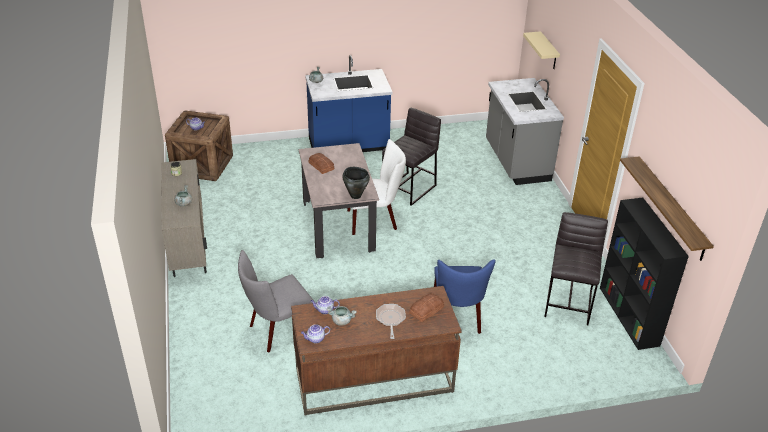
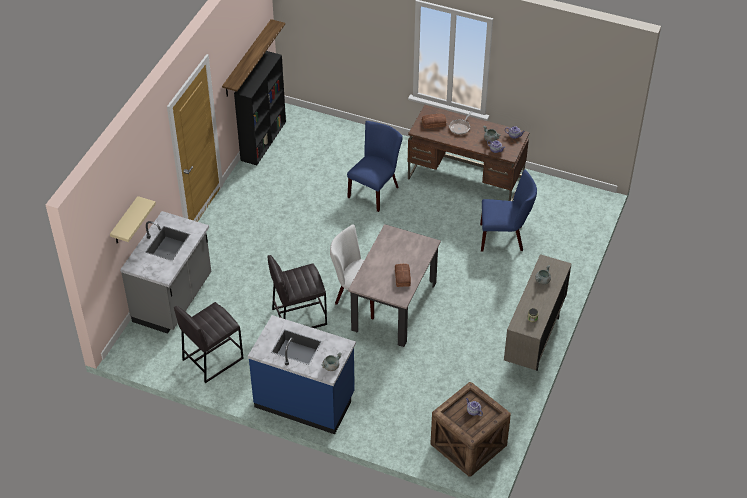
camera: 145 degrees left, 10 degrees up
grey chair [238,250,315,352] -> blue chair [480,170,537,252]
black cooking pot [342,167,370,199] -> none
grey stool [544,212,608,325] -> grey stool moved to [174,302,244,383]

